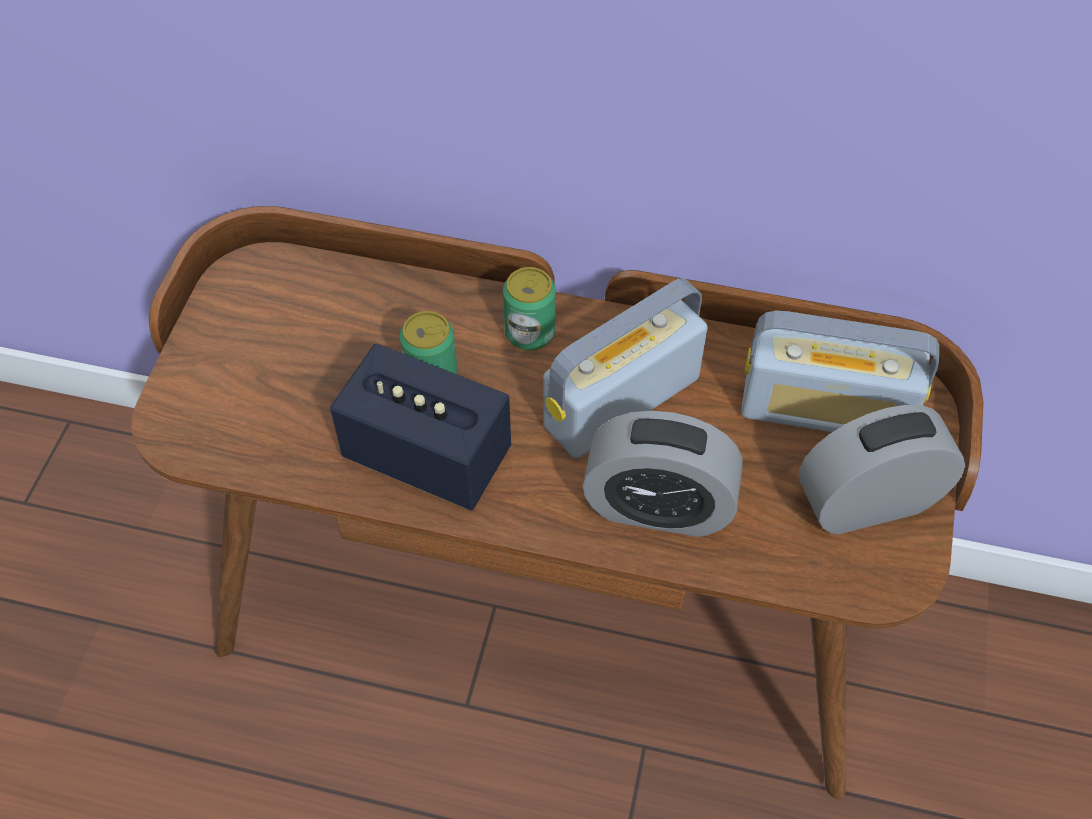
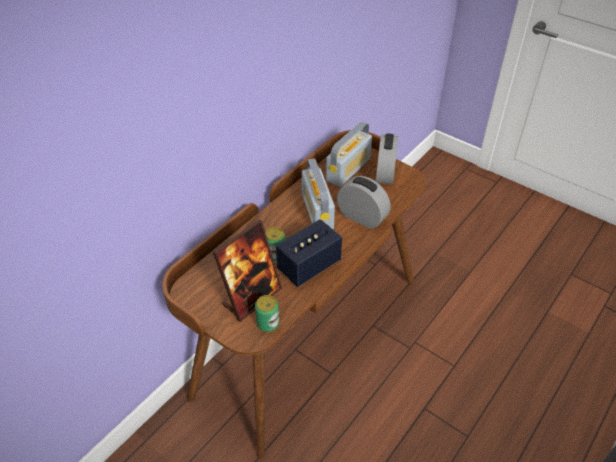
camera: 65 degrees left, 10 degrees down
can [503,267,556,351] -> can moved to [255,295,279,332]
alarm clock [583,411,742,537] -> alarm clock turned 90 degrees counterclockwise [337,176,391,229]
none -> picture frame [213,220,282,322]

